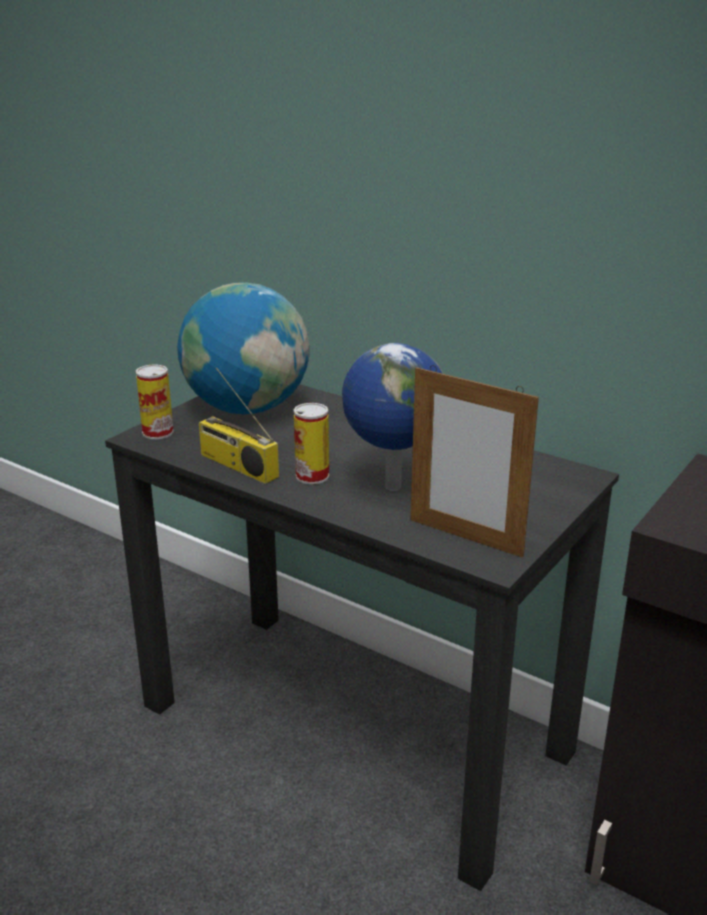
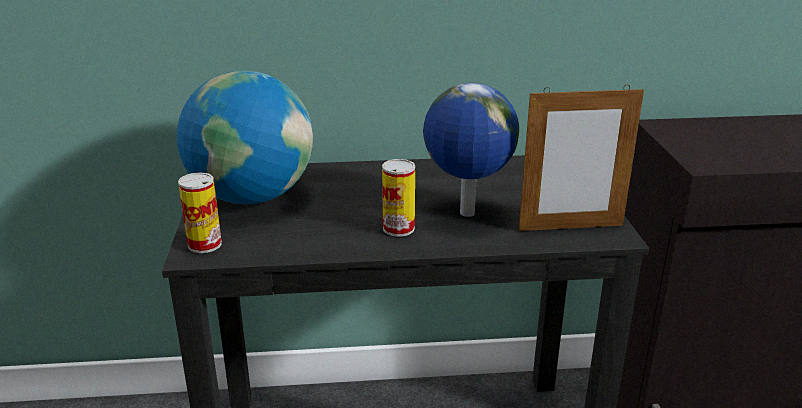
camera: 40 degrees left, 0 degrees up
radio [198,368,279,484] -> none

